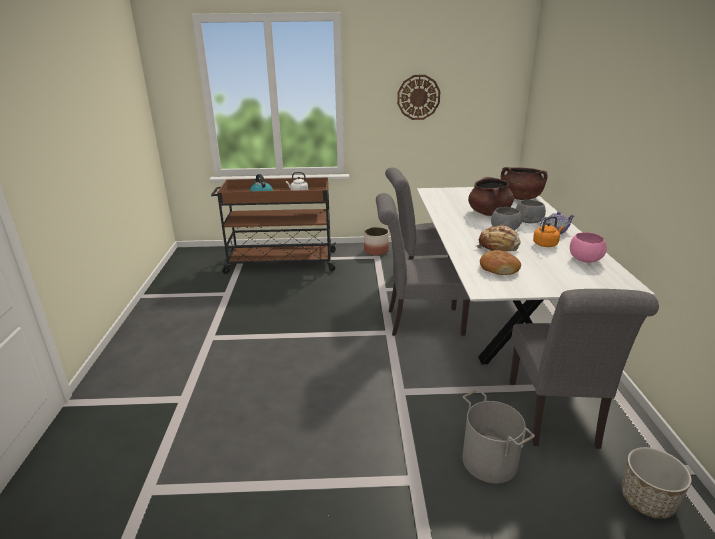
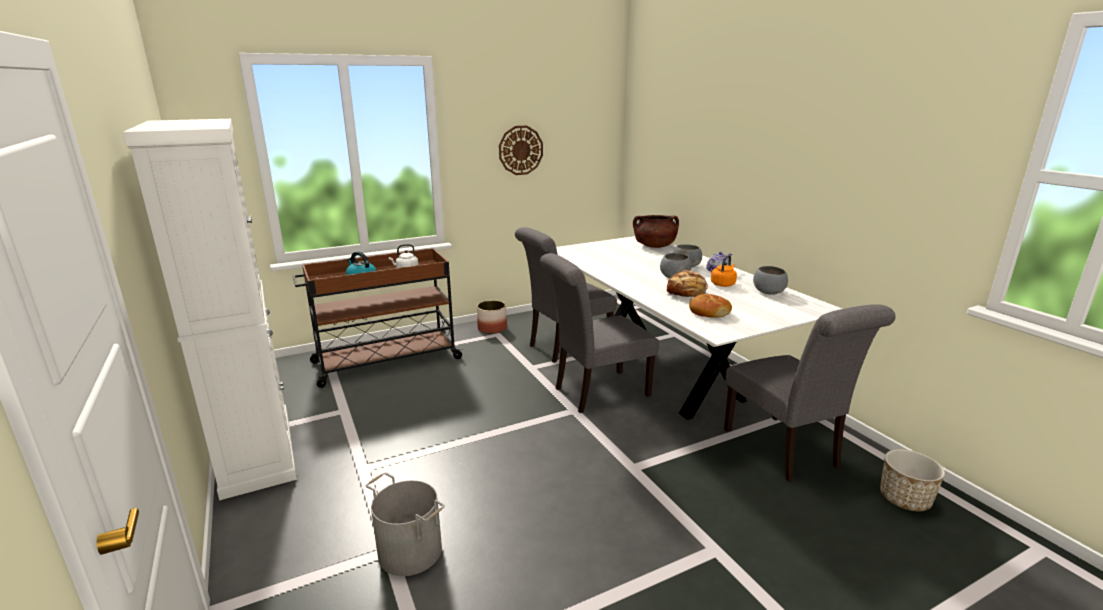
camera: 25 degrees left, 5 degrees down
grey bucket [462,389,535,483] -> grey bucket moved to [365,472,445,576]
brown cooking pot [468,177,514,216] -> none
pink bowl [570,232,607,263] -> grey bowl [753,266,788,295]
none -> white cabinet [123,119,297,500]

